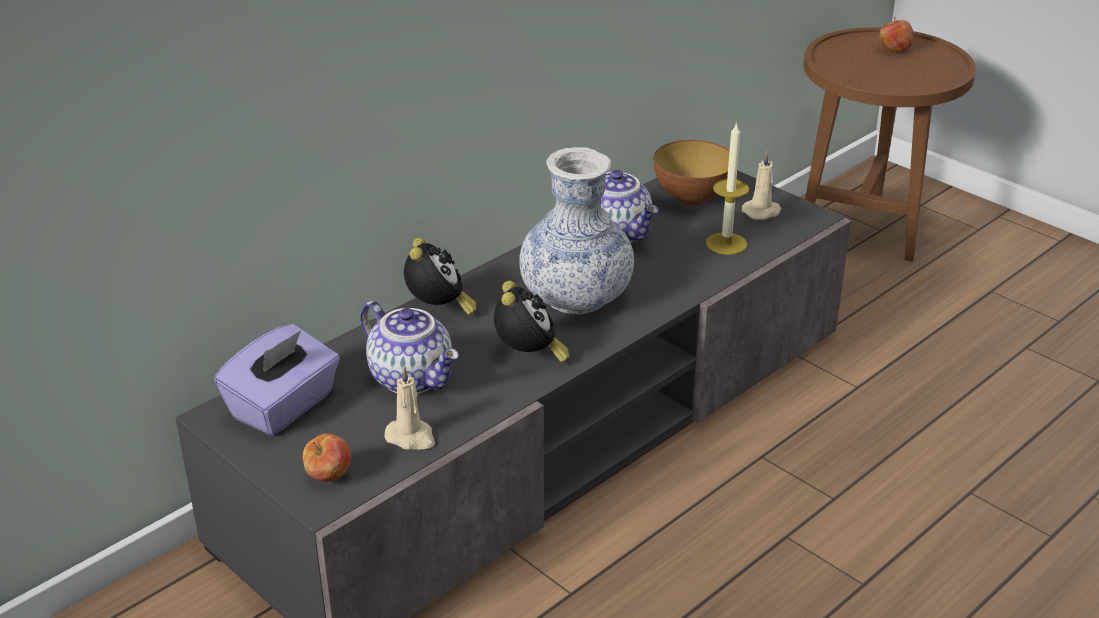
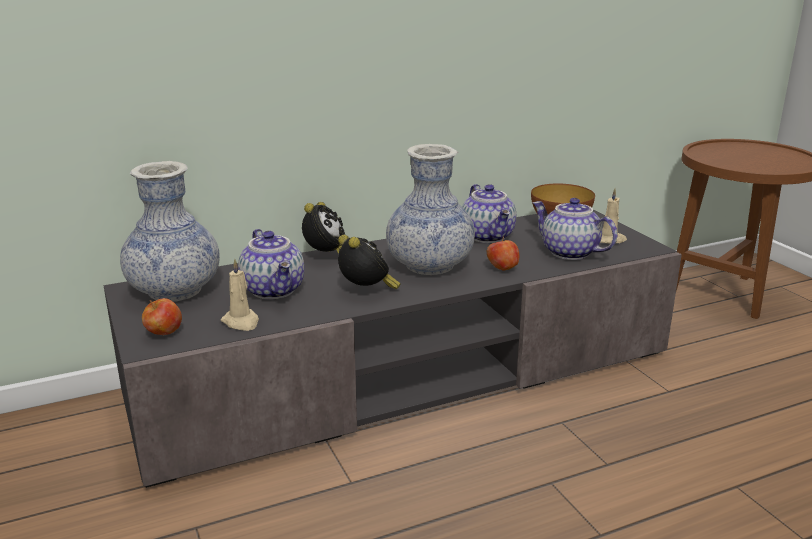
camera: 20 degrees right, 10 degrees down
purple tissue box [214,324,340,436] -> vase [120,161,220,302]
alarm clock [494,281,569,363] -> alarm clock turned 45 degrees counterclockwise [338,235,401,289]
candle [706,122,749,255] -> teapot [532,198,617,260]
apple [879,17,914,52] -> apple moved to [487,237,519,271]

